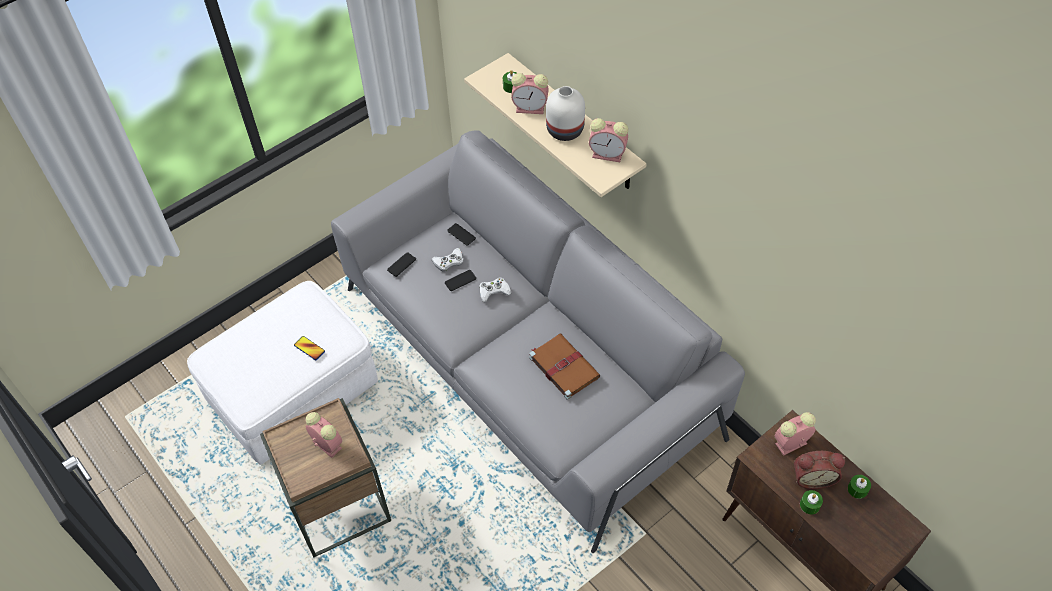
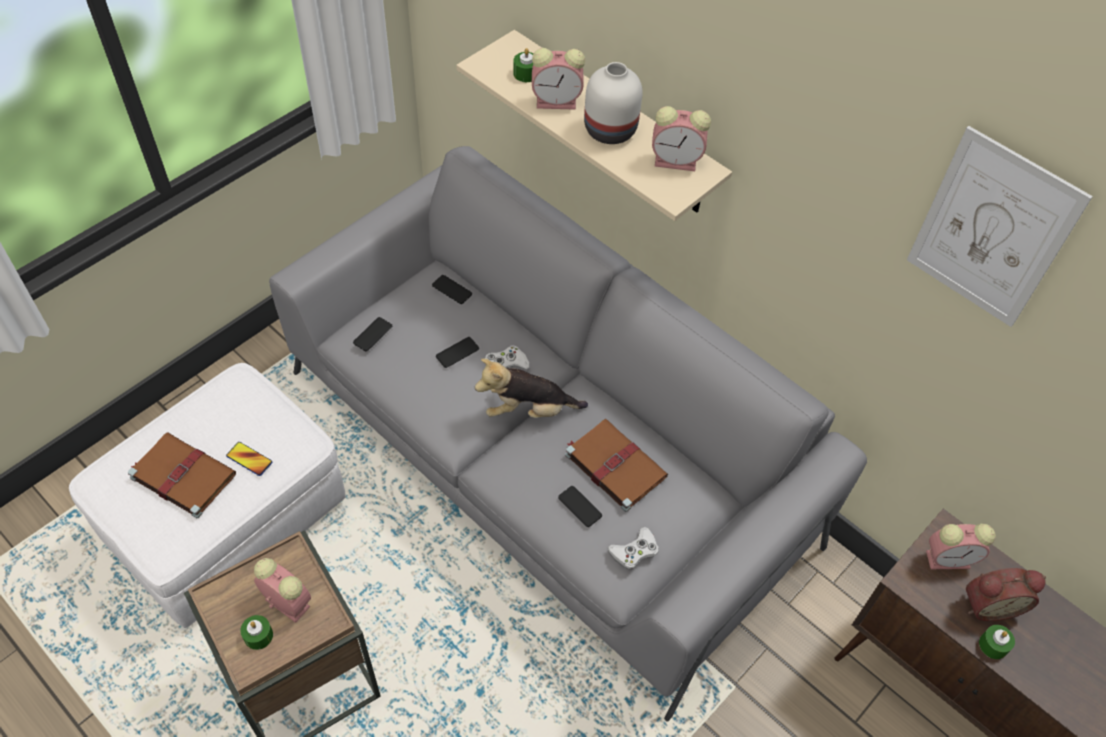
camera: 10 degrees left, 0 degrees up
white game controller [432,248,464,272] -> white game controller moved to [607,527,658,570]
alarm clock [775,412,816,456] -> alarm clock turned 150 degrees counterclockwise [926,524,996,569]
green candle [848,475,871,499] -> green candle moved to [240,615,273,650]
none -> brown book [128,432,236,518]
none -> plush toy [475,359,588,418]
none -> phone [558,486,602,527]
none -> picture [907,126,1093,327]

